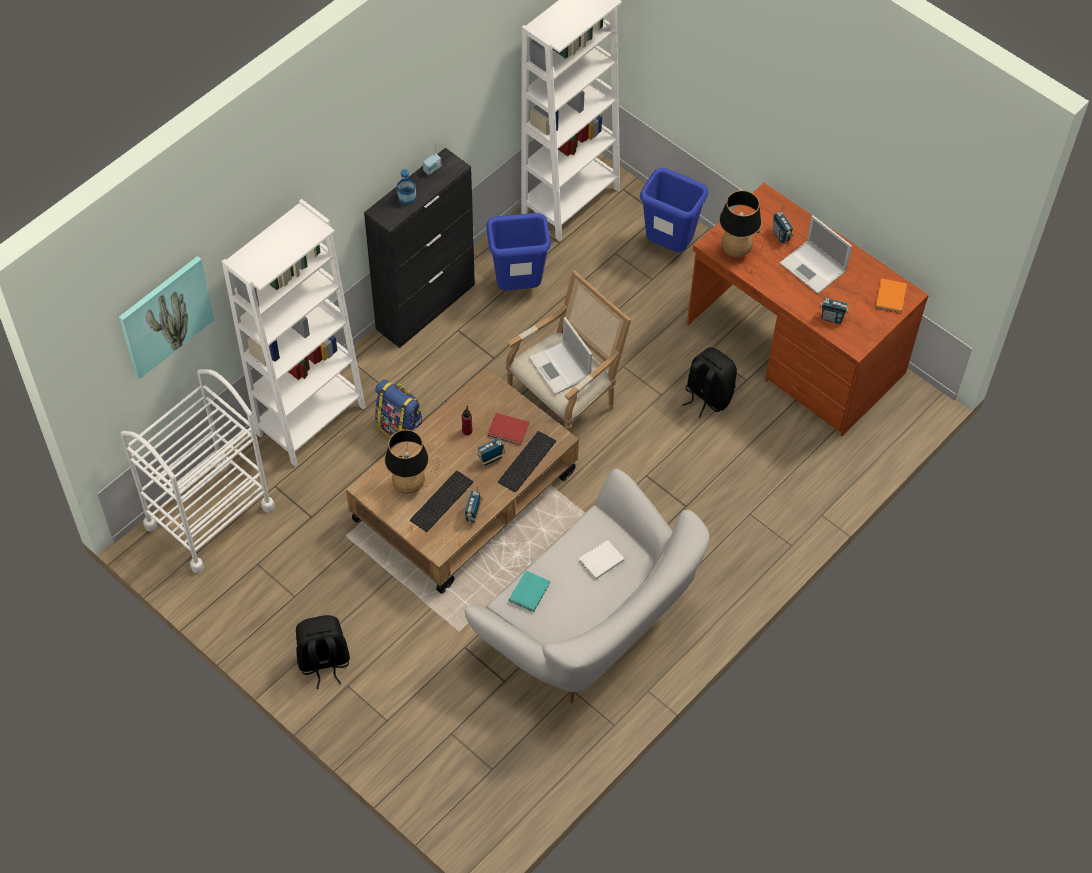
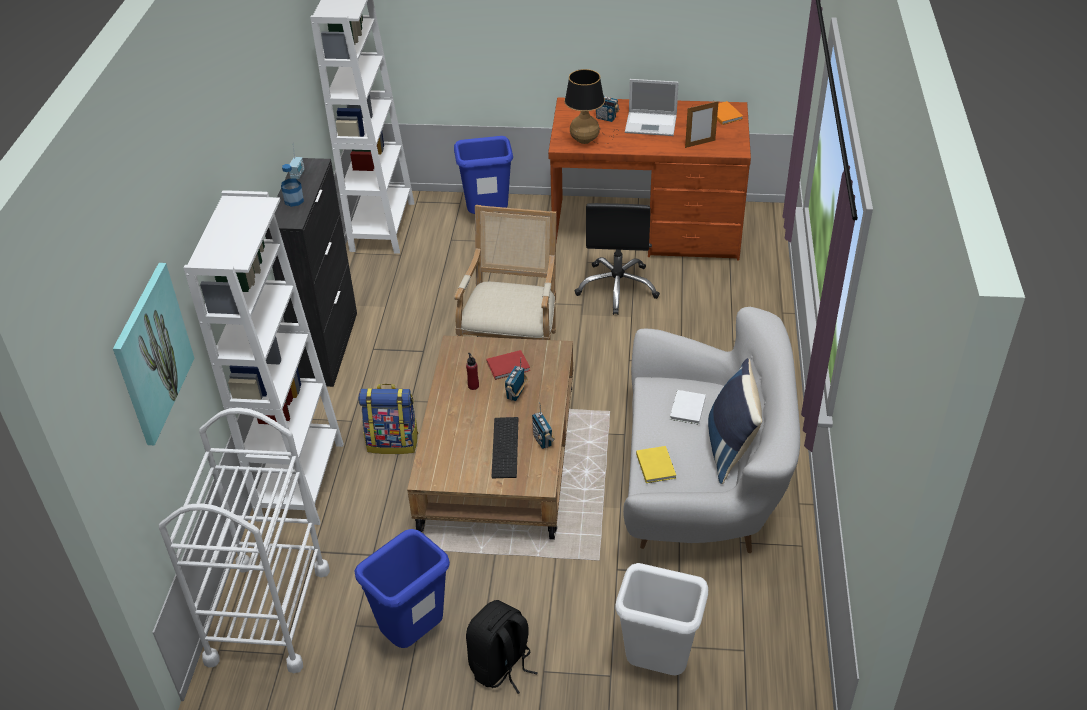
camera: 35 degrees left, 15 degrees down
table lamp [385,430,439,494] -> none
blue trash can [486,213,551,290] -> blue trash can moved to [355,529,450,648]
keyboard [498,431,556,492] -> none
turquoise book [509,570,550,612] -> yellow book [636,446,676,483]
laptop [529,317,592,395] -> none
black backpack [683,347,737,418] -> black office chair [575,203,660,315]
radio [820,291,849,324] -> picture frame [685,101,719,148]
none -> white trash can [615,563,708,675]
none -> blue pillow [708,358,762,484]

